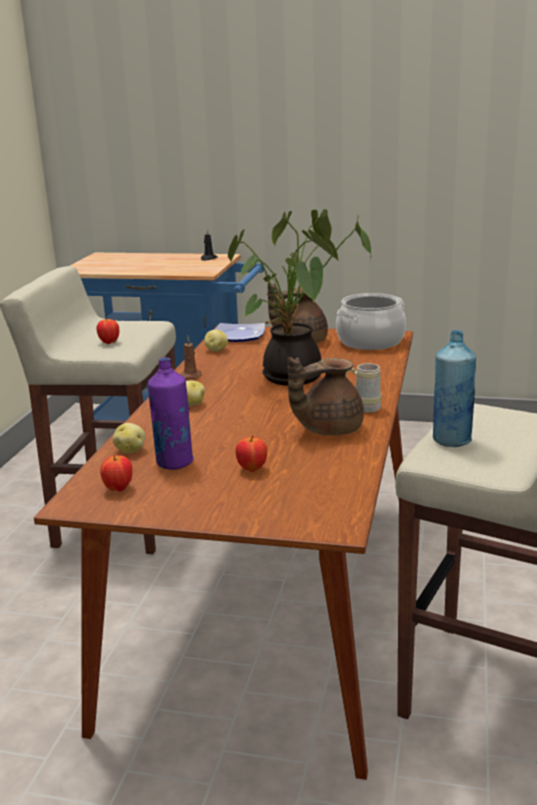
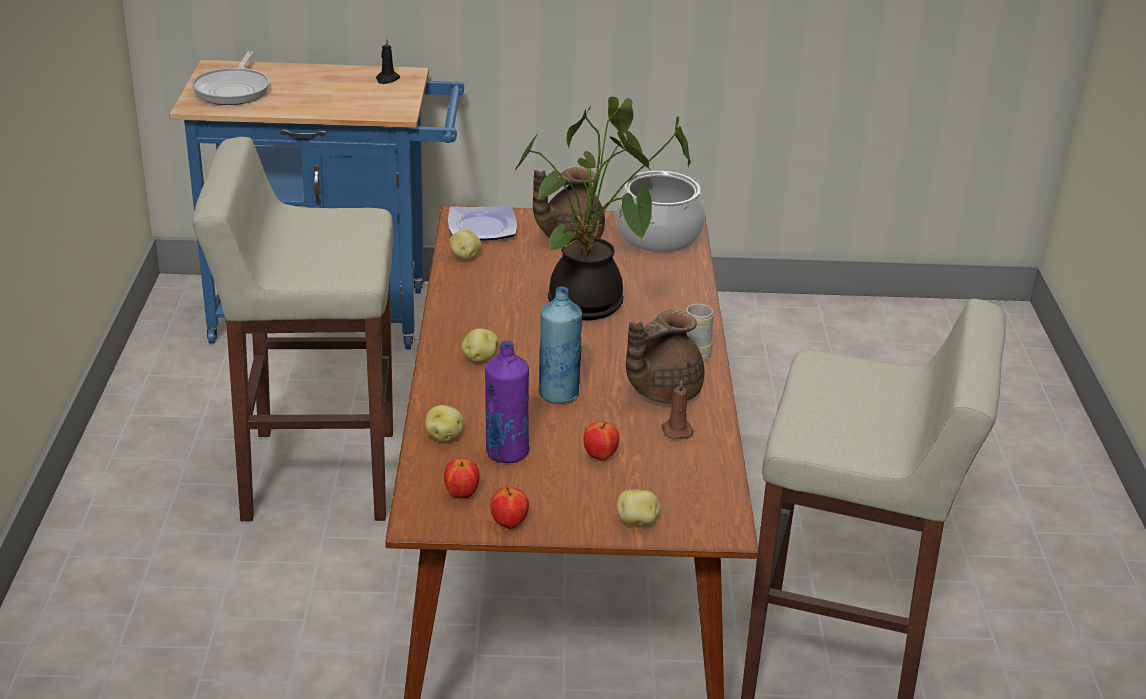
camera: 15 degrees left, 10 degrees up
apple [96,317,119,344] -> apple moved to [490,487,529,529]
brown candle [180,336,201,379] -> brown candle moved to [662,379,694,439]
blue bottle [433,330,476,447] -> blue bottle moved to [539,286,582,404]
none -> frying pan [192,51,270,105]
none -> potato [617,490,661,526]

